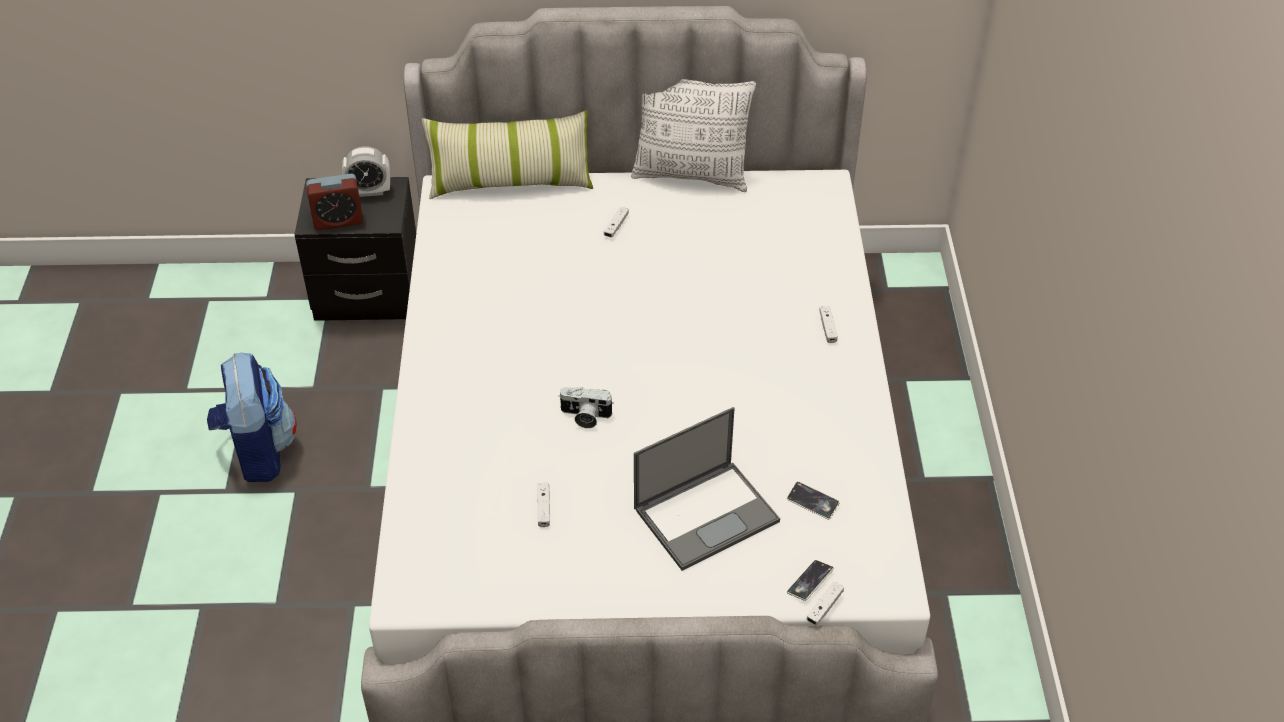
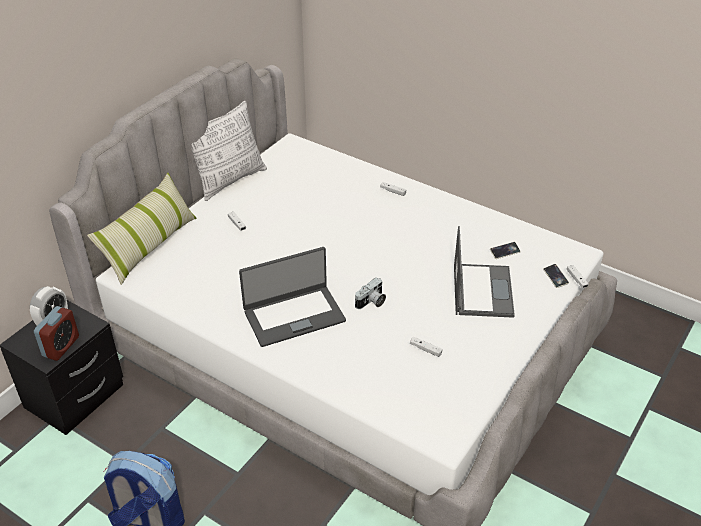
camera: 55 degrees left, 5 degrees down
none -> laptop [239,247,346,347]

